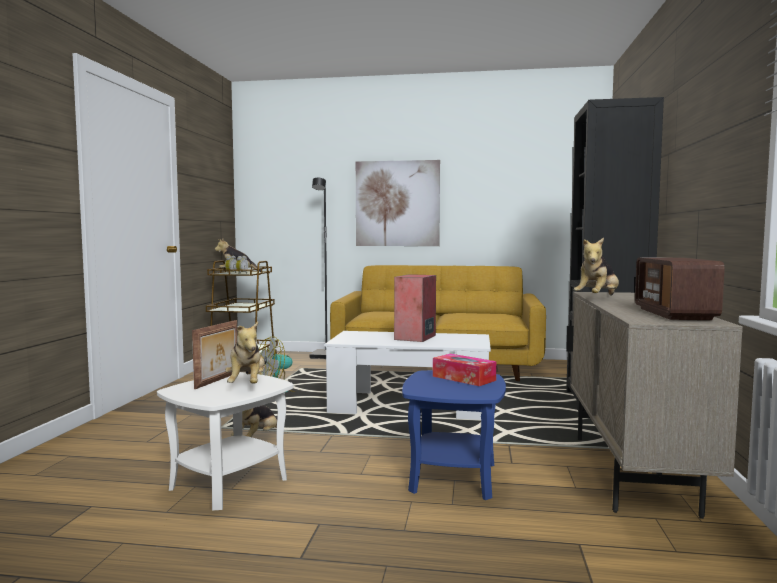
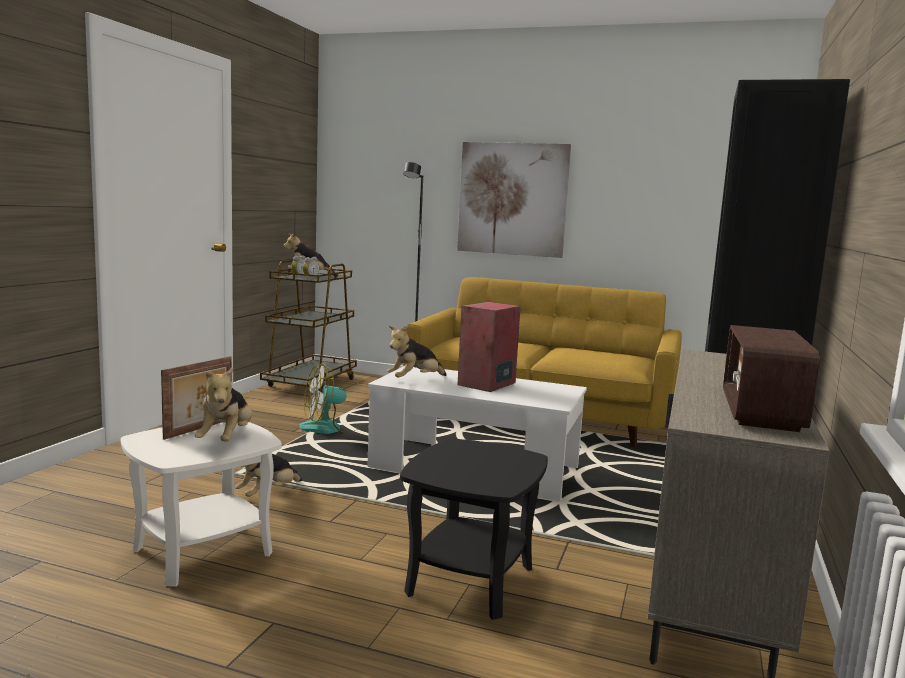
camera: 10 degrees right, 5 degrees up
blue side table [402,370,506,500] -> black side table [400,439,548,620]
tissue box [433,354,497,386] -> none
plush toy [574,238,619,295] -> plush toy moved to [387,325,447,377]

